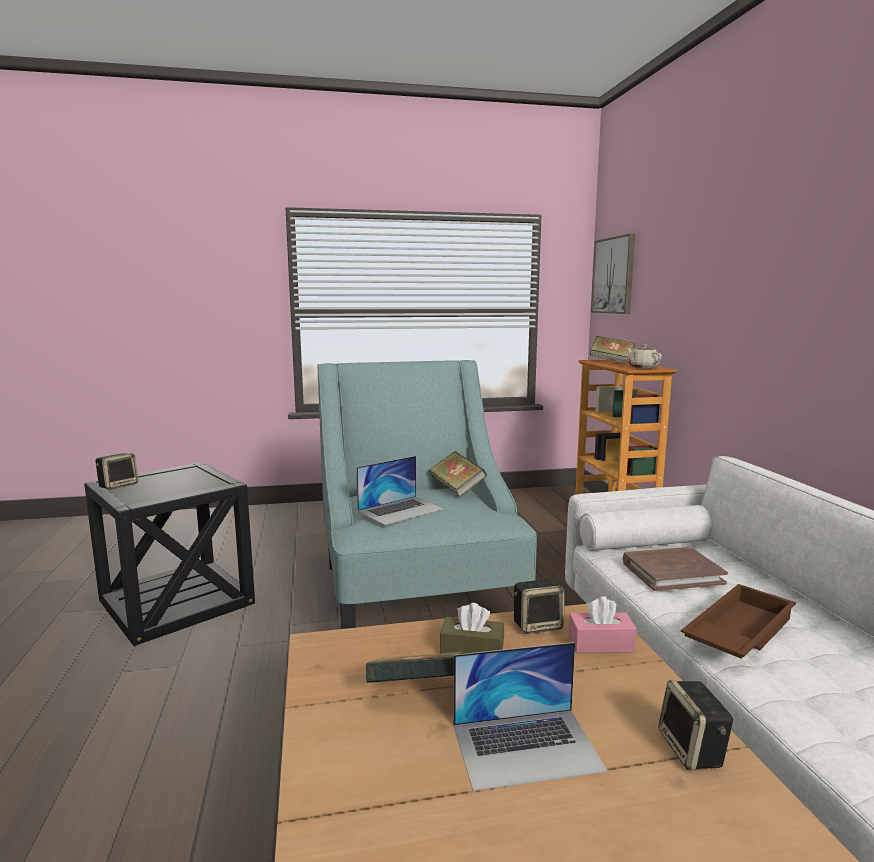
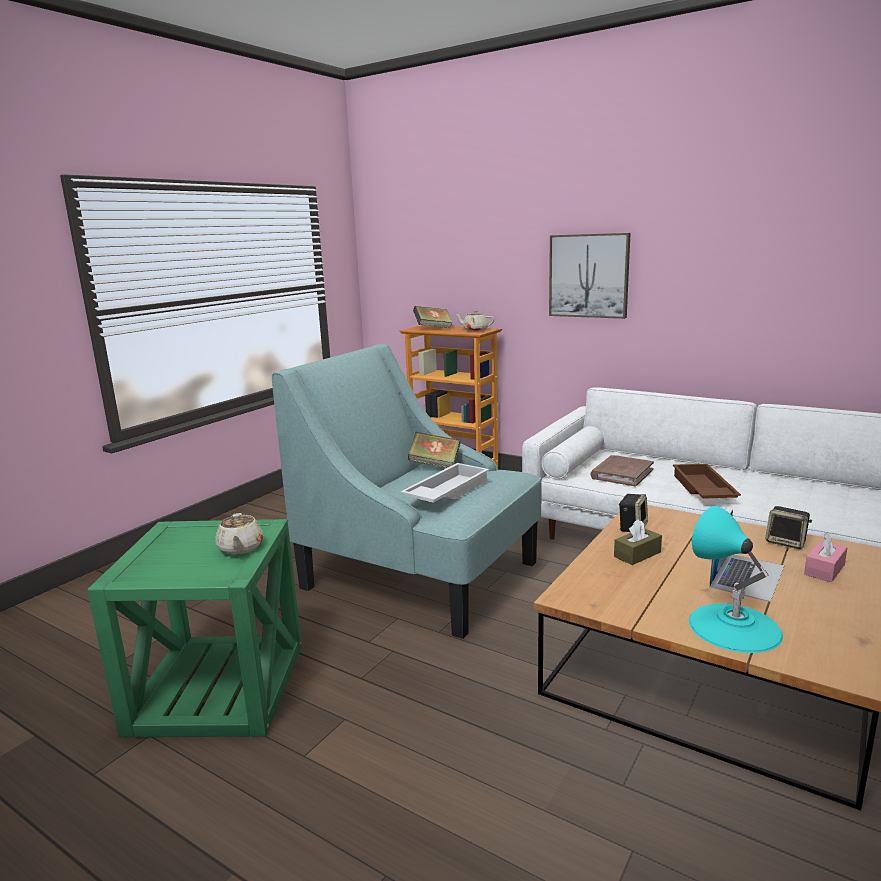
camera: 45 degrees left, 5 degrees up
black side table [84,462,255,646] -> green side table [87,519,302,737]
speaker [95,453,138,490] -> none
laptop [356,456,444,525] -> white tray [400,463,489,503]
book [366,651,466,683] -> none
pink tissue box [568,596,637,653] -> pink tissue box moved to [804,532,848,582]
picture [591,233,635,314] -> picture moved to [549,233,630,319]
none -> beige teapot [215,513,264,555]
none -> turquoise table lamp [689,506,783,653]

